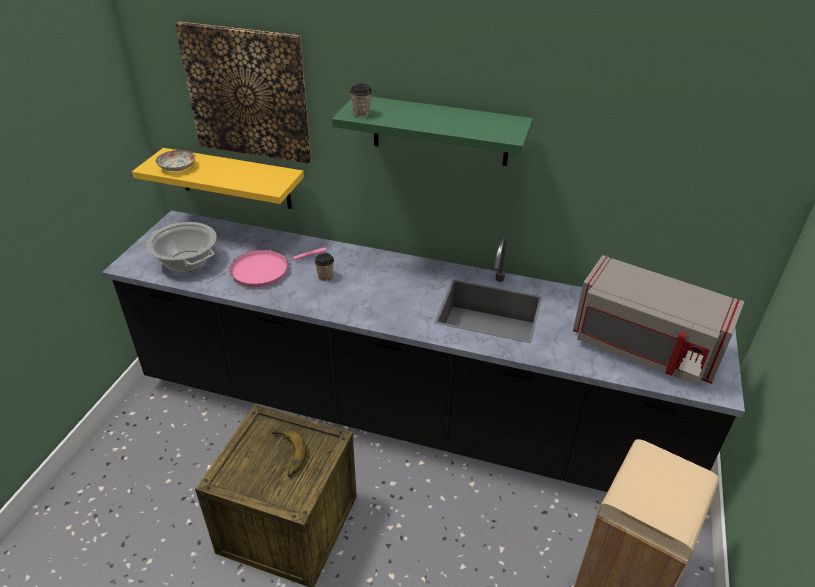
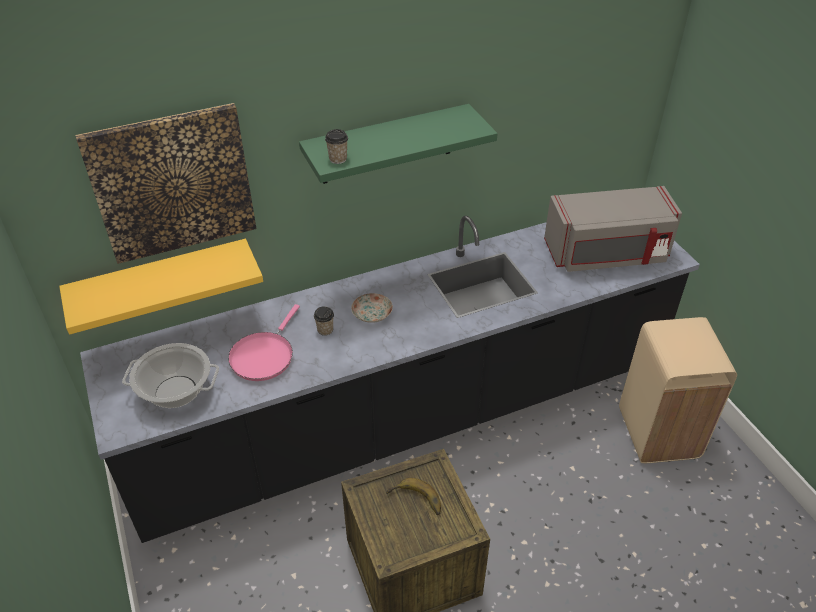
camera: 40 degrees left, 5 degrees up
plate [155,150,196,171] -> plate moved to [351,293,393,323]

